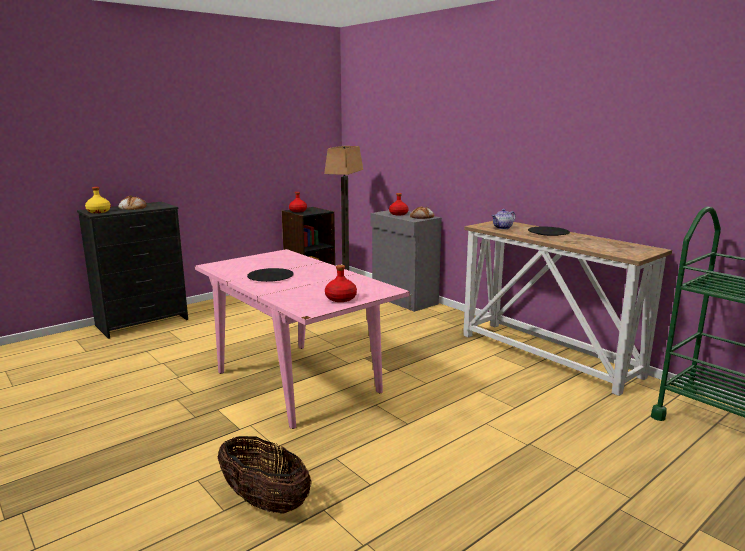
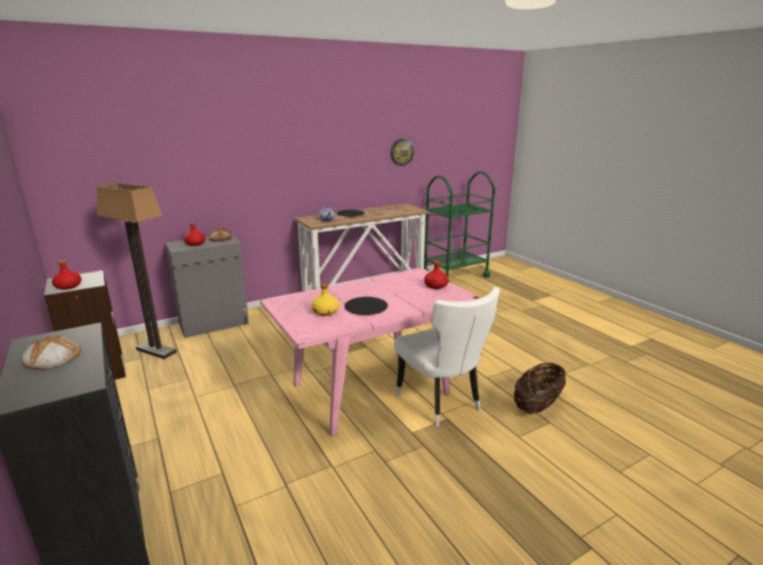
camera: 80 degrees left, 5 degrees up
yellow bottle [85,187,111,213] -> yellow bottle moved to [311,283,339,316]
none -> wall clock [390,139,414,166]
none -> white chair [394,287,500,426]

